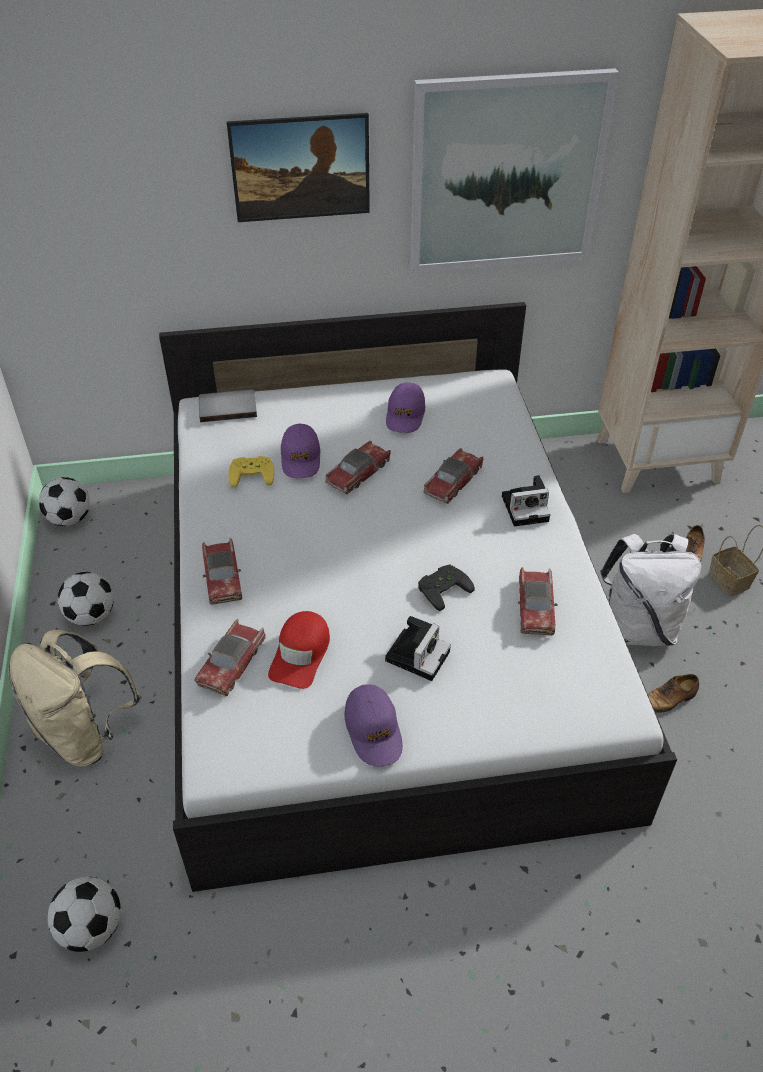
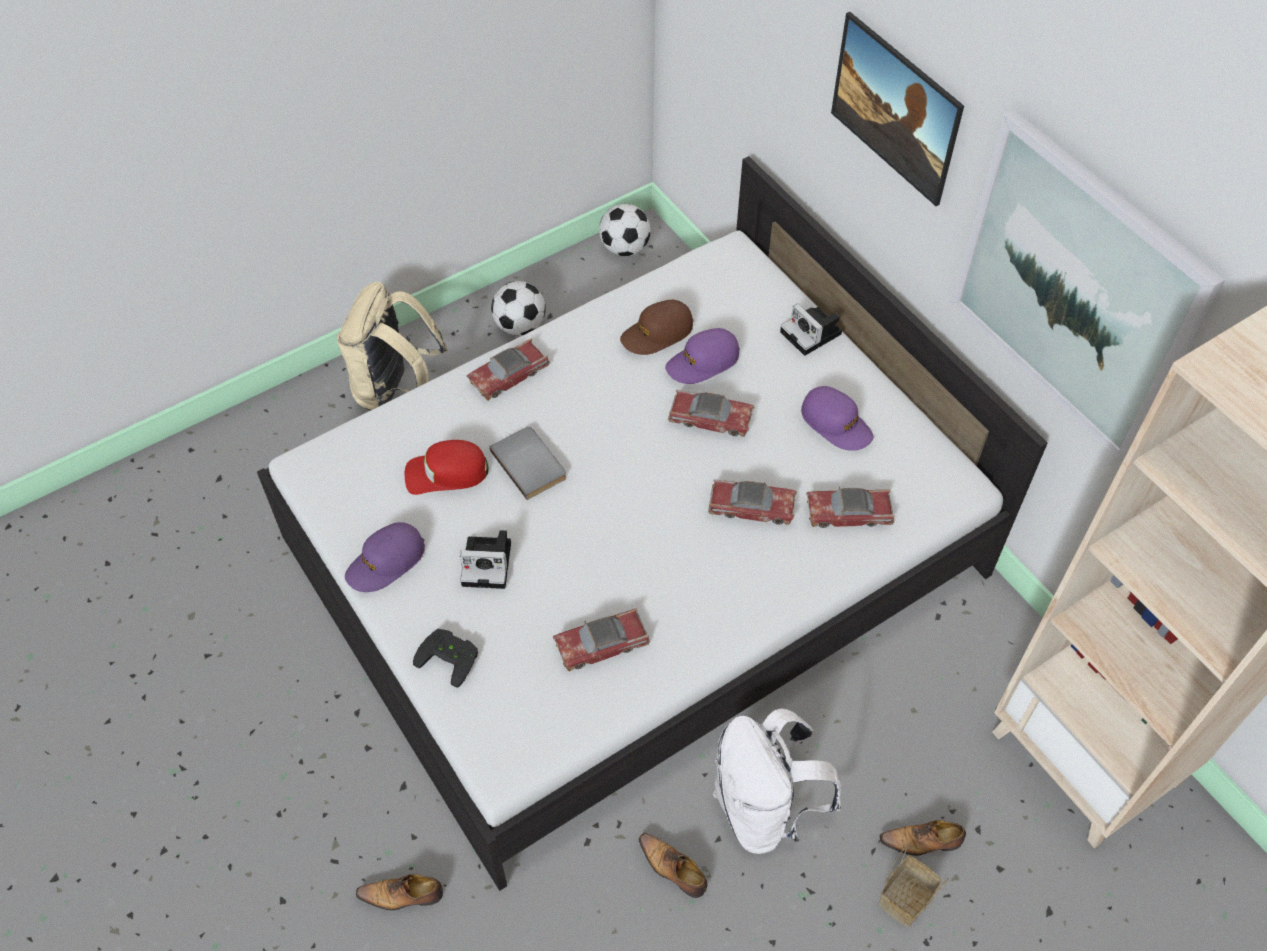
camera: 65 degrees right, 10 degrees up
football [48,877,121,952] -> none
toy car [194,619,266,696] -> toy car moved to [806,487,895,528]
grey book [199,390,257,422] -> grey book moved to [490,427,566,500]
yellow game controller [228,456,274,487] -> brown cap [620,300,694,355]
purple cap [386,382,425,433] -> purple cap turned 120 degrees counterclockwise [801,386,874,451]
black game controller [418,564,475,611] -> black game controller moved to [413,629,478,688]
camera [502,475,550,526] -> camera moved to [780,303,842,356]
none -> shoe [356,874,443,911]

